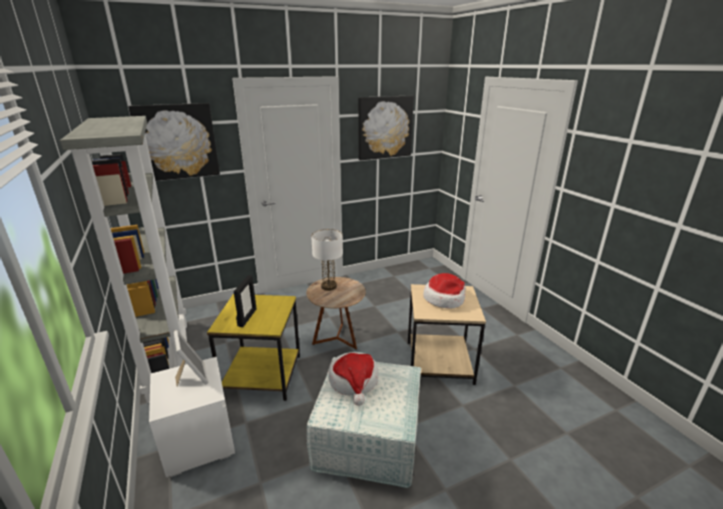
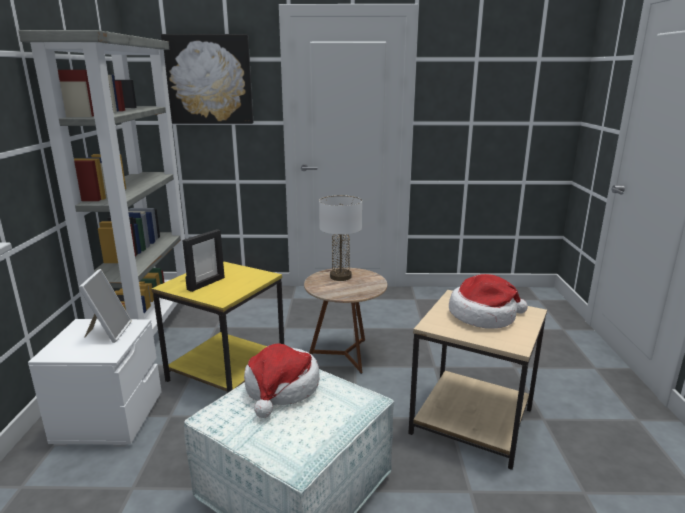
camera: 25 degrees right, 5 degrees down
picture [358,95,414,160] -> none

